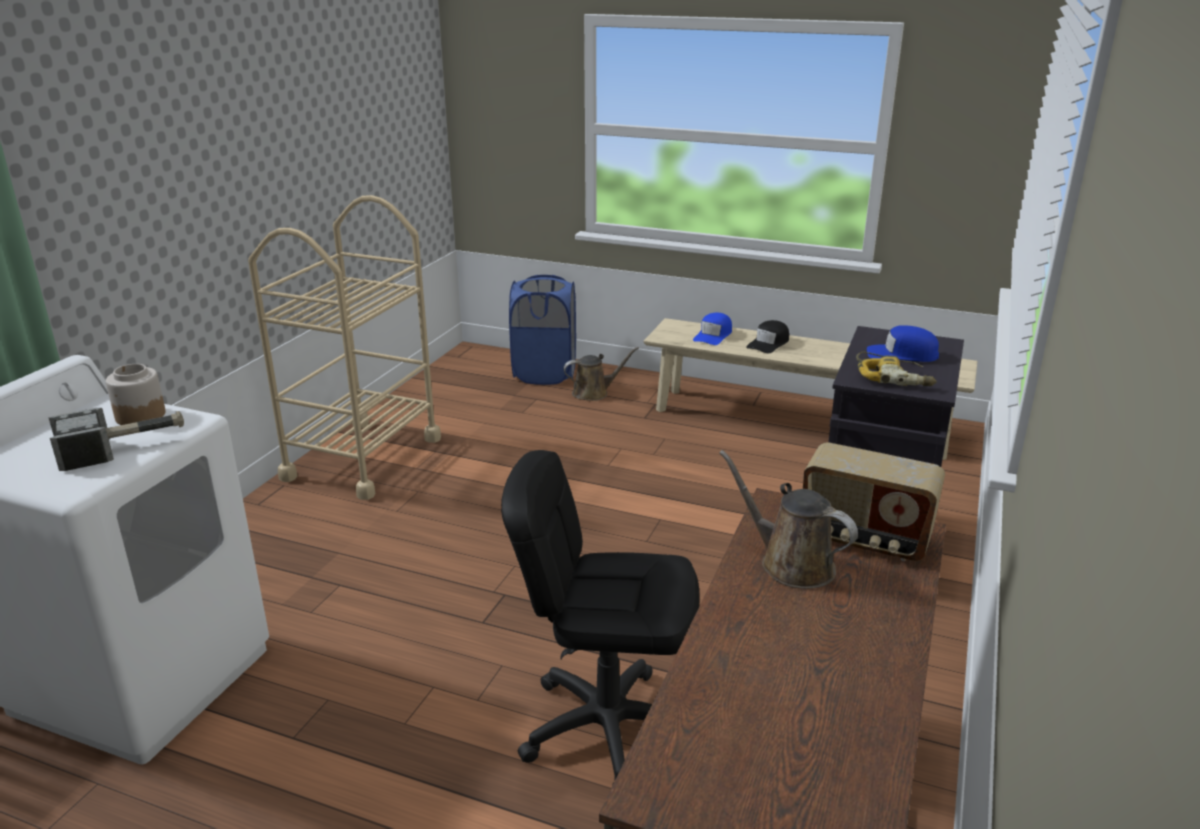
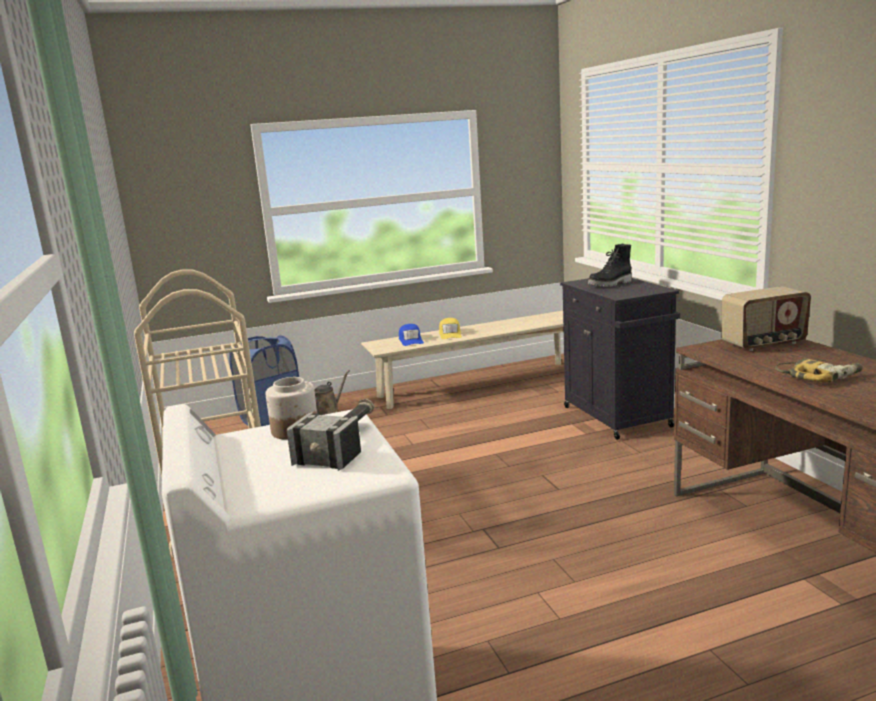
camera: 40 degrees left, 10 degrees down
black office chair [501,450,699,786] -> none
brown watering can [719,450,858,589] -> none
black cap [746,320,789,353] -> yellow cap [439,318,462,339]
power drill [856,352,936,386] -> power drill moved to [775,359,863,382]
blue cap [867,326,939,362] -> black boot [588,244,632,287]

